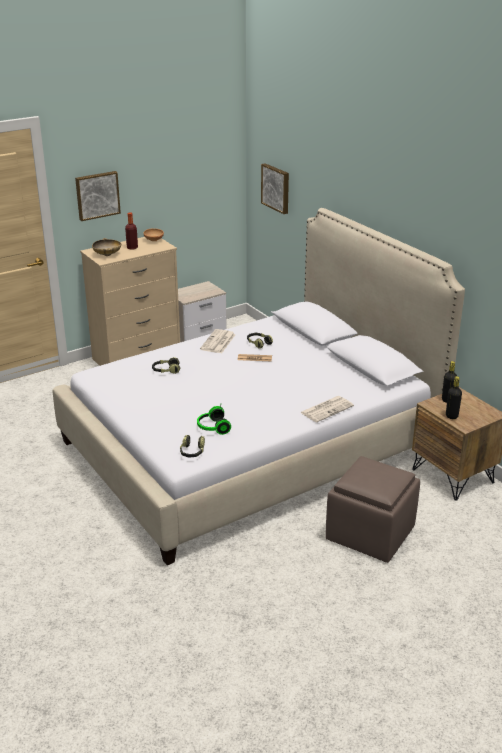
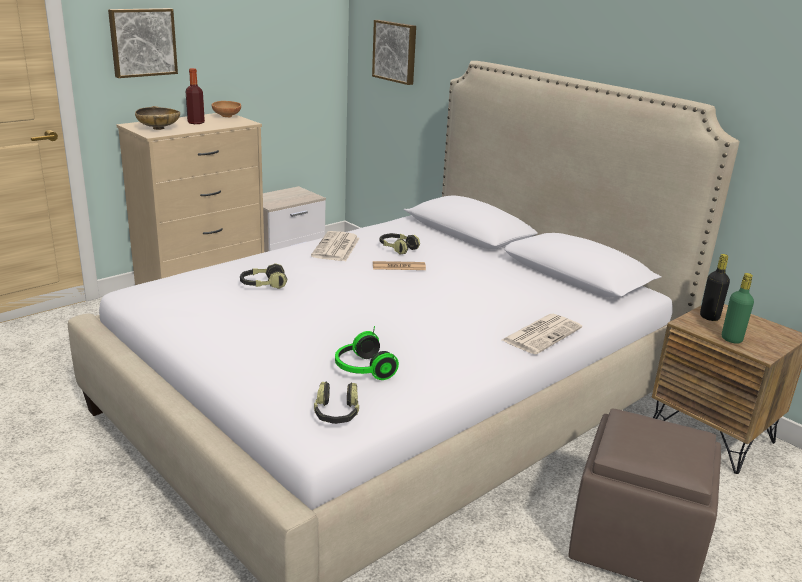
camera: 10 degrees left, 5 degrees down
black bottle [446,376,462,419] -> green bottle [722,273,754,344]

